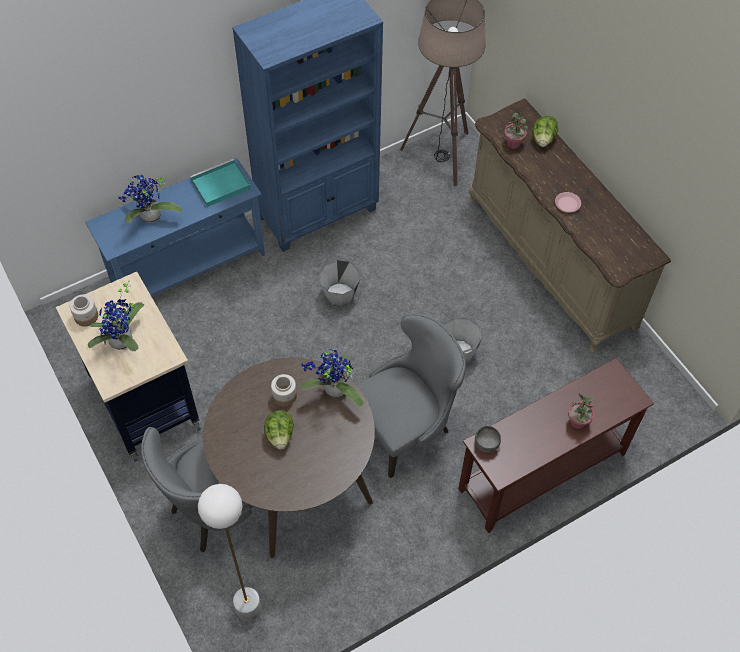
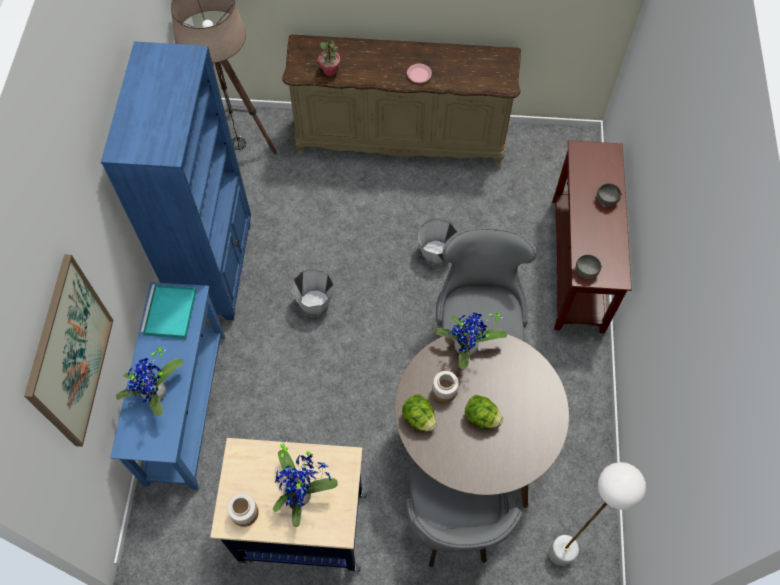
camera: 55 degrees left, 5 degrees up
lettuce [532,116,558,147] -> lettuce moved to [402,394,437,432]
potted plant [568,394,594,429] -> grey bowl [597,183,621,207]
none -> picture [24,254,113,447]

